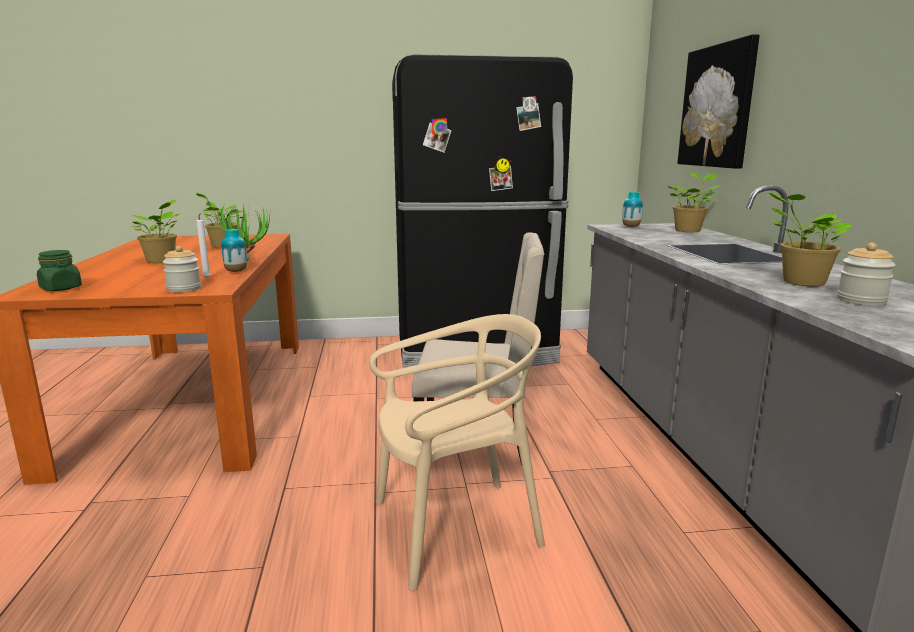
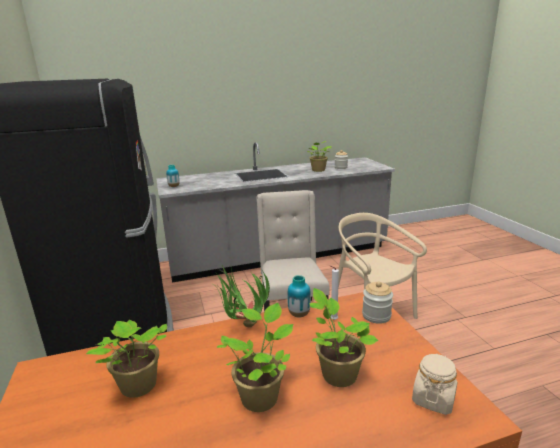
camera: 100 degrees left, 5 degrees up
green jar [37,250,82,291] -> beige jar [412,353,458,415]
potted plant [668,172,721,232] -> potted plant moved to [310,288,378,387]
picture [677,34,760,169] -> none

